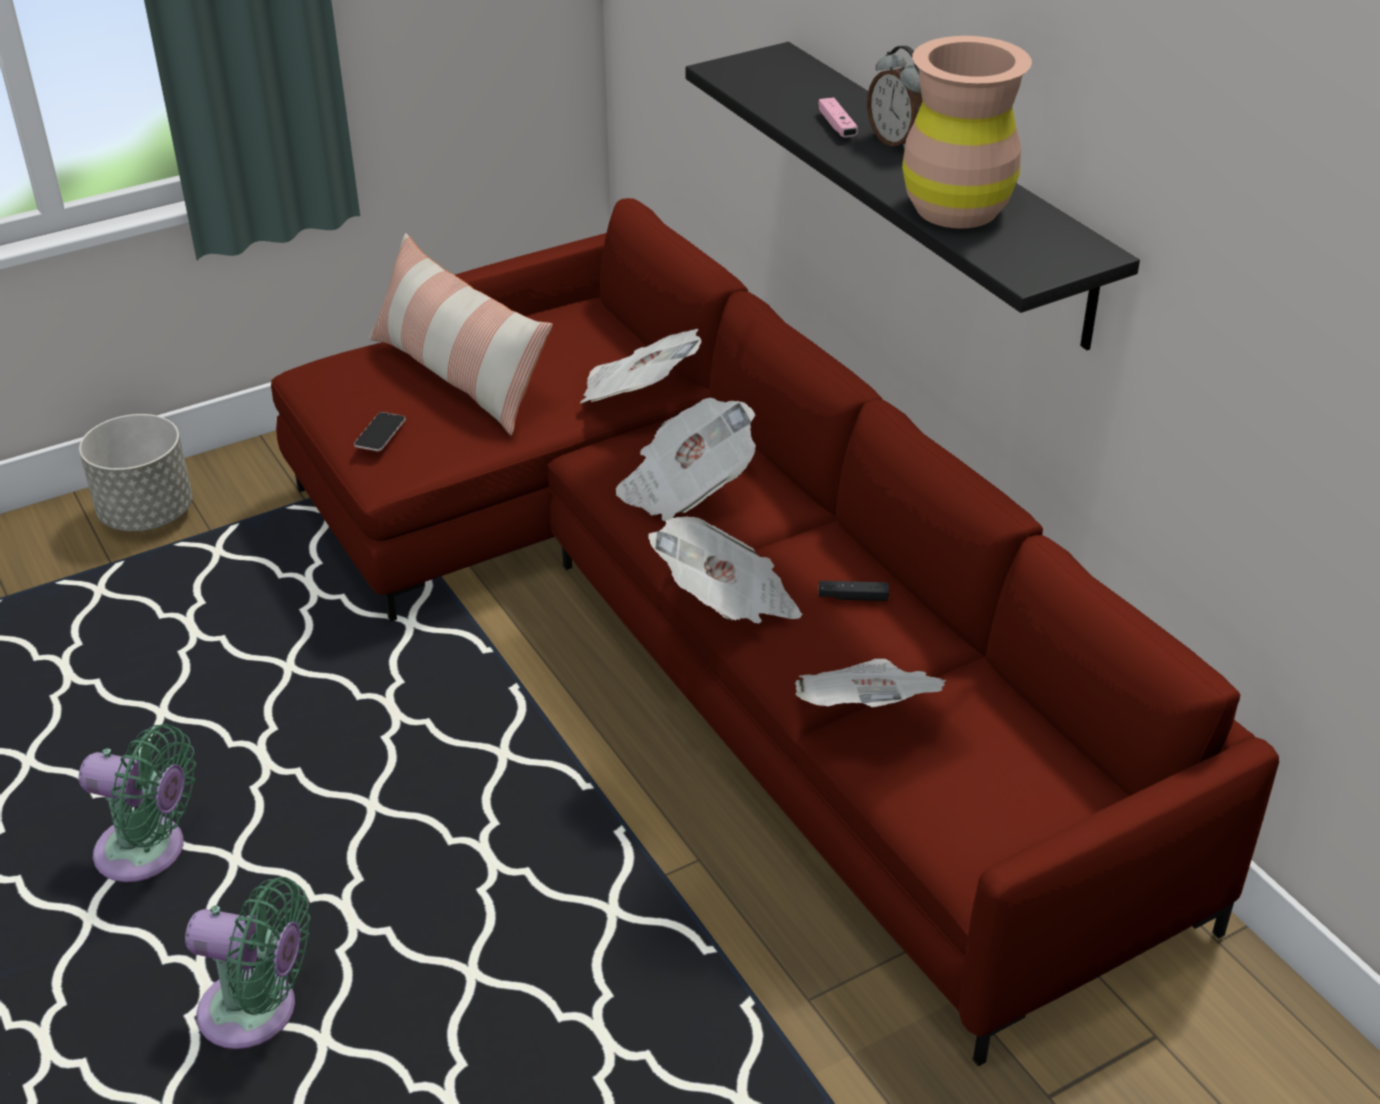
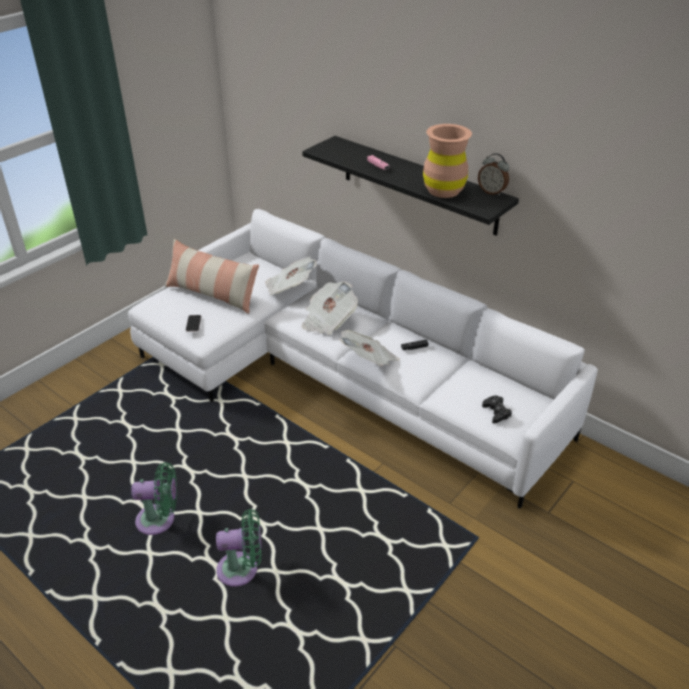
camera: 20 degrees left, 0 degrees up
grey planter [79,414,193,531] -> none
red sofa [271,198,1279,1067] -> white sofa [128,209,598,509]
newspaper [795,659,946,707] -> none
alarm clock [867,46,922,149] -> alarm clock moved to [478,153,509,196]
none -> black game controller [482,395,512,423]

